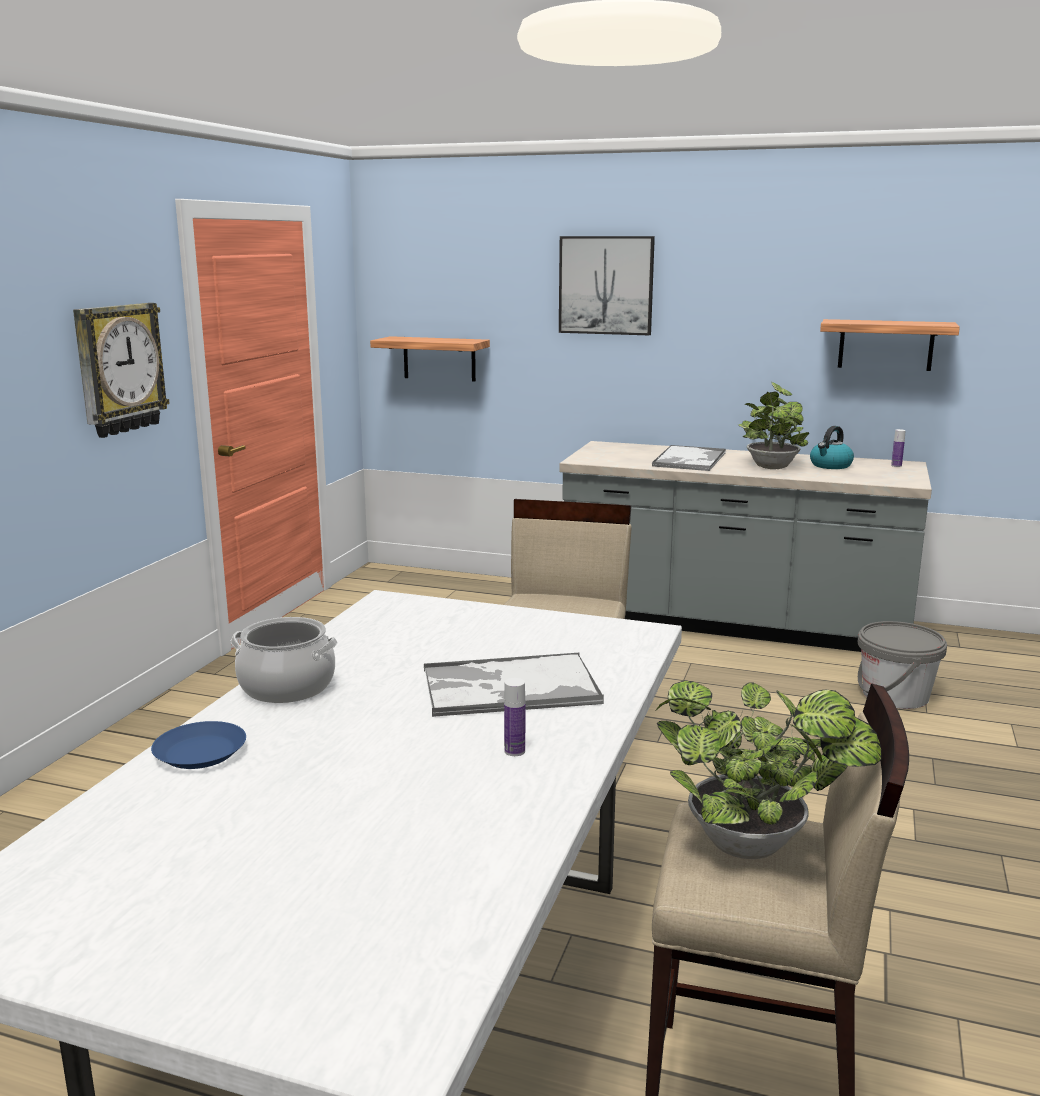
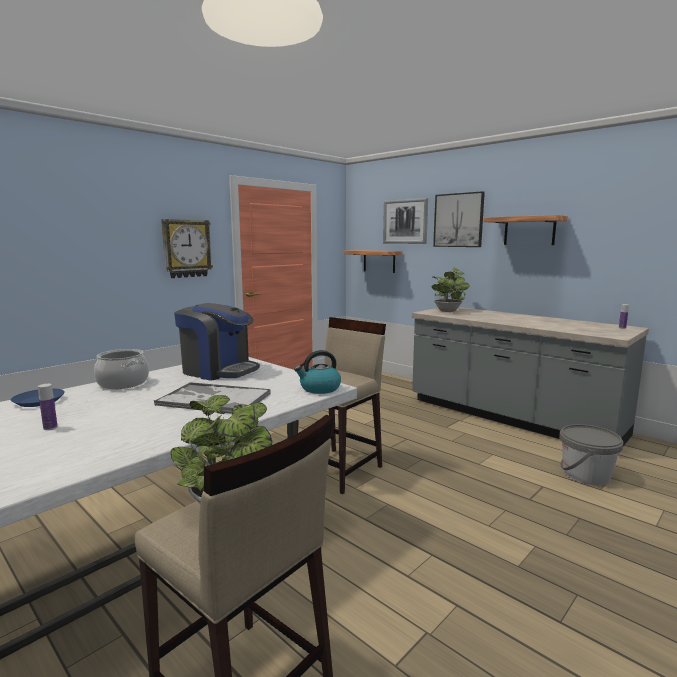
camera: 25 degrees right, 5 degrees down
bottle [504,678,525,756] -> bottle moved to [38,384,58,430]
tray [652,445,726,471] -> none
potted plant [738,382,809,469] -> potted plant moved to [432,268,469,312]
kettle [810,426,854,469] -> kettle moved to [294,350,341,394]
shelf [820,319,960,371] -> shelf moved to [484,215,568,245]
none -> coffee machine [174,303,260,381]
none -> picture [383,198,428,244]

